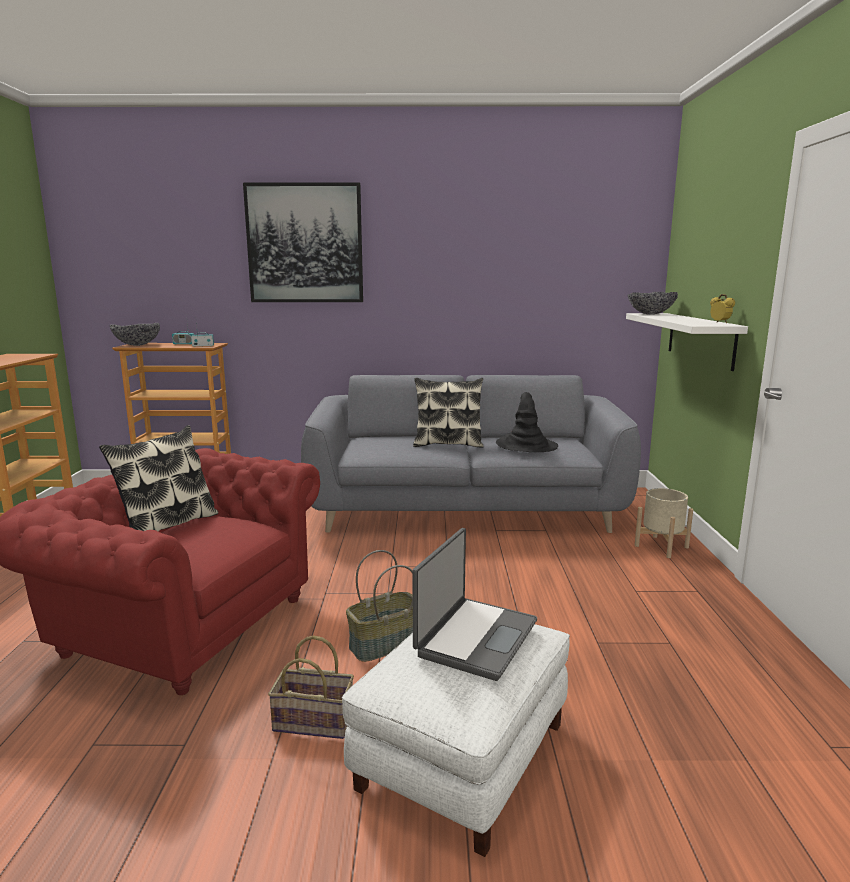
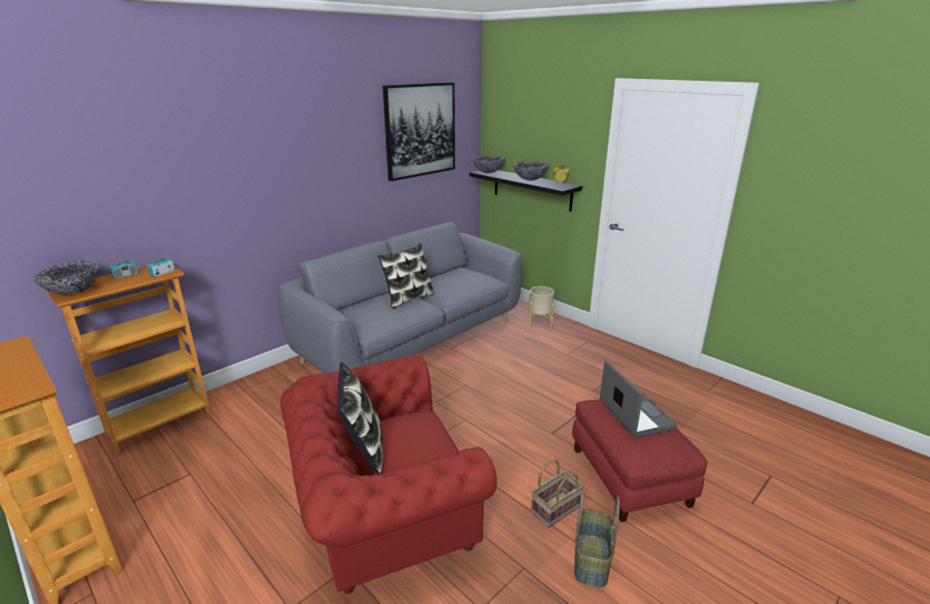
camera: 45 degrees left, 10 degrees up
picture [243,183,363,302] -> picture moved to [383,82,455,181]
white ottoman [342,624,570,857] -> red ottoman [572,393,708,522]
basket [346,550,413,662] -> basket moved to [574,489,619,588]
black hat [496,392,558,452] -> none
white shelf [626,313,748,371] -> black shelf [469,170,583,211]
none -> bowl [514,161,548,181]

